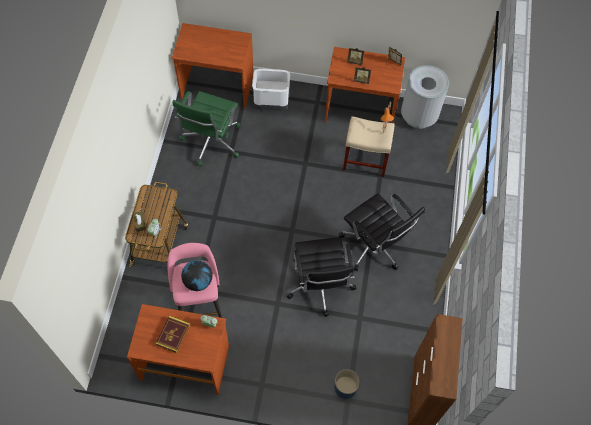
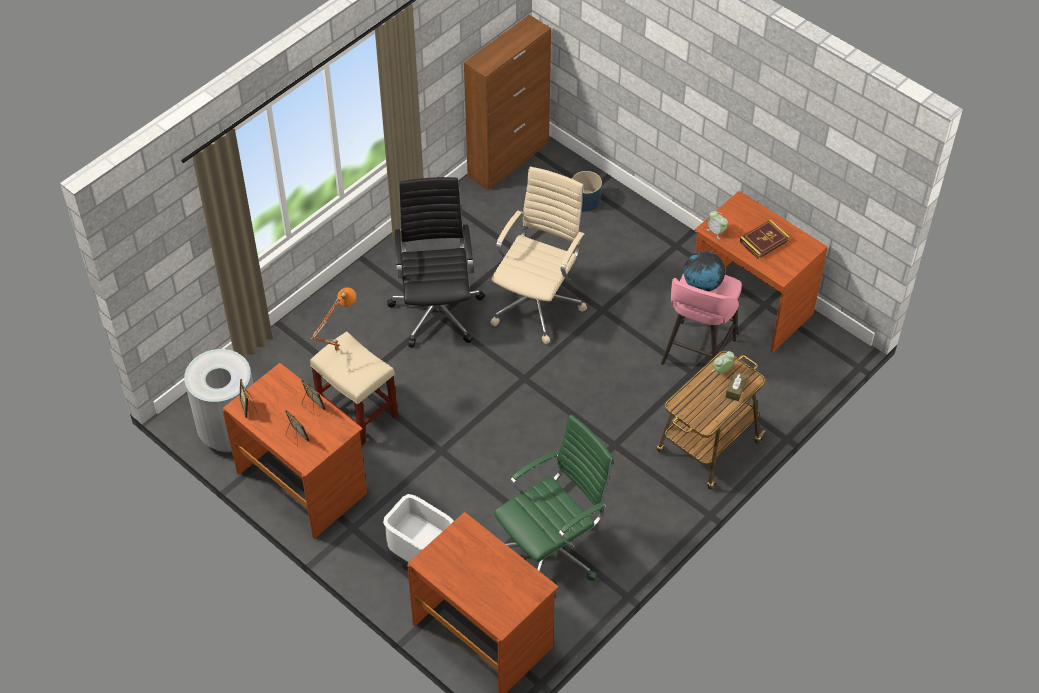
camera: 145 degrees left, 10 degrees down
black office chair [287,237,356,317] -> beige office chair [490,167,587,344]

